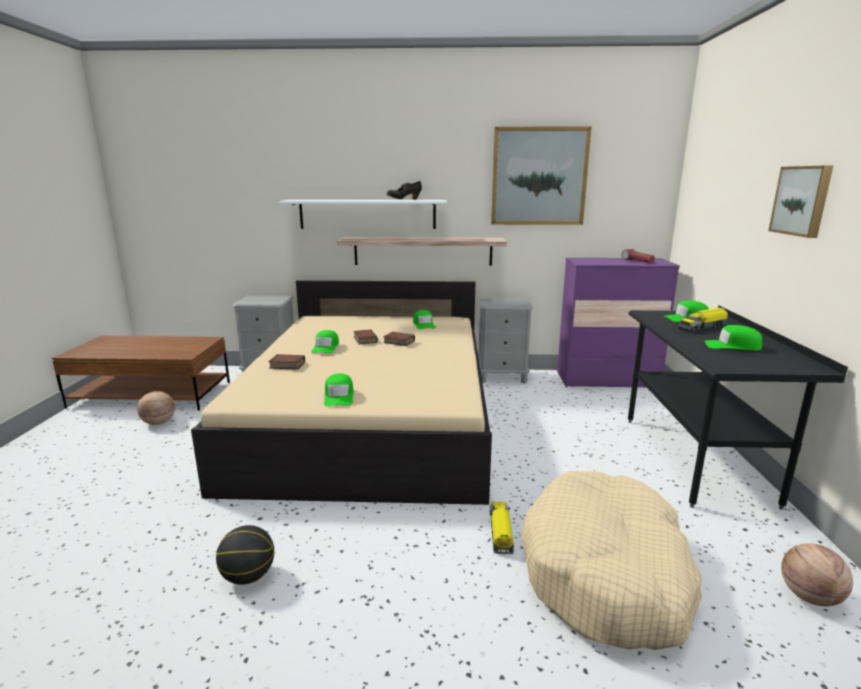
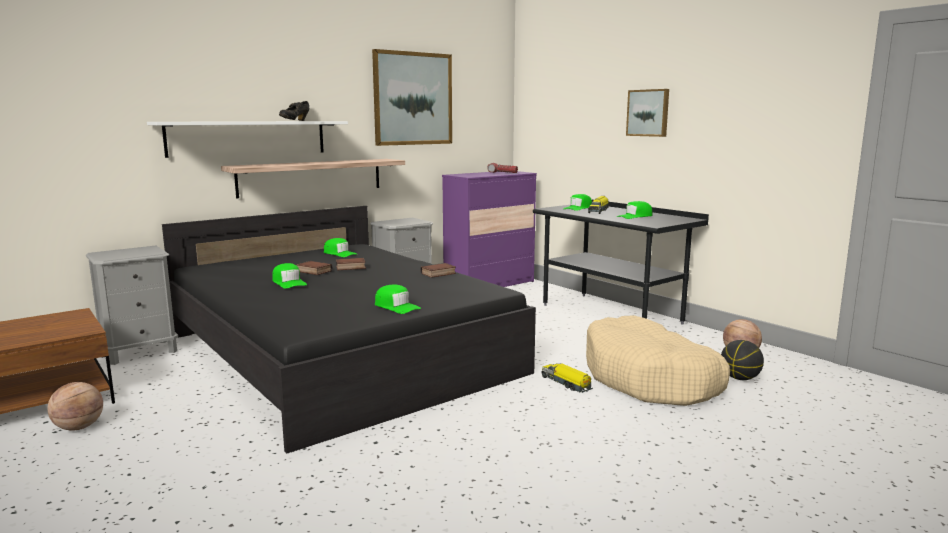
camera: 40 degrees left, 5 degrees down
beige bed [191,280,492,505] -> black bed [162,206,536,453]
basketball [216,525,274,585] -> basketball moved to [721,340,764,380]
book [268,354,305,370] -> book moved to [421,263,456,278]

